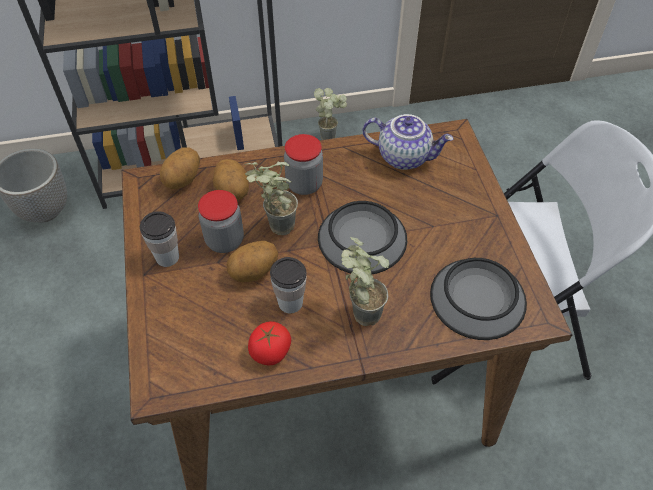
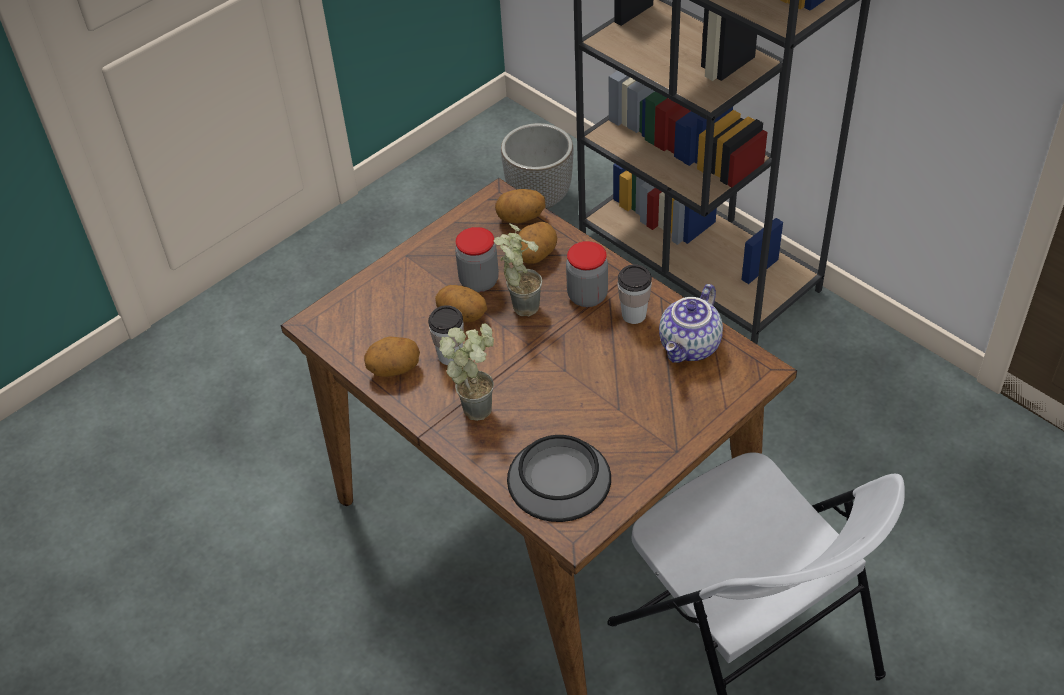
camera: 60 degrees right, 5 degrees down
cup [140,211,179,267] -> cup moved to [618,264,652,324]
tomato [248,321,291,365] -> potato [364,336,420,377]
potted plant [314,88,347,140] -> none
bowl [318,201,407,274] -> none
teapot [363,114,453,170] -> teapot turned 45 degrees clockwise [659,284,723,363]

